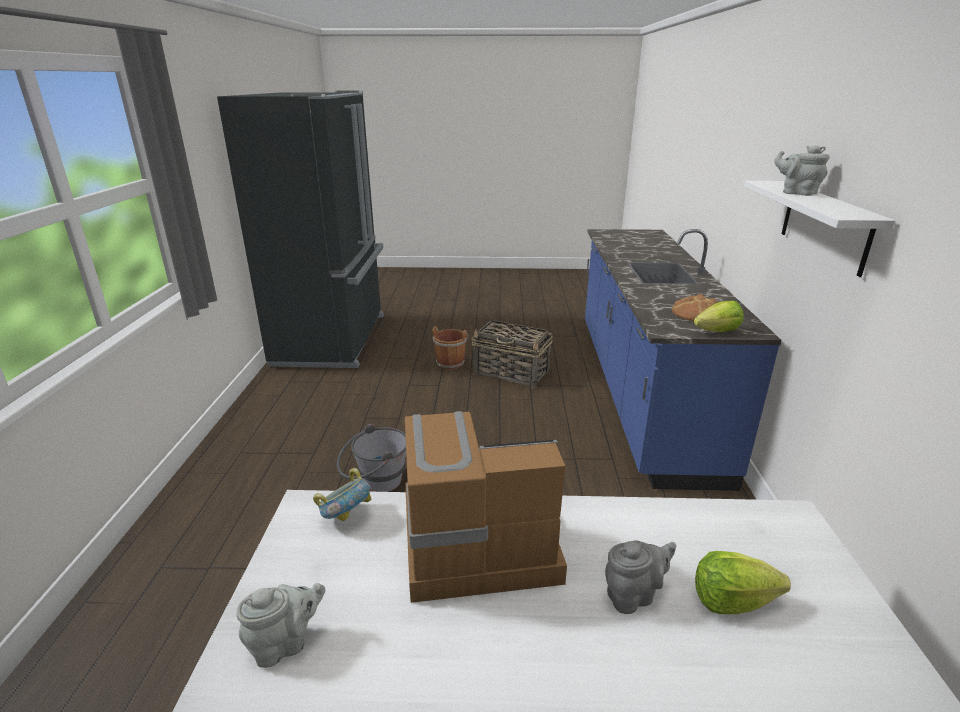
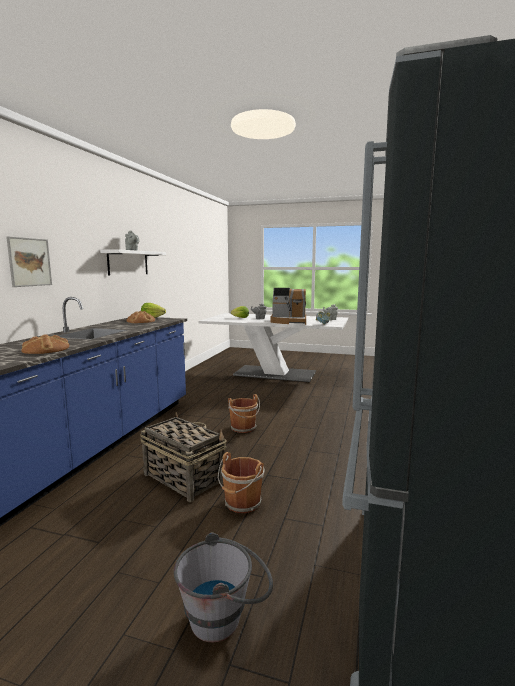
camera: 165 degrees left, 15 degrees down
grey bucket [337,424,406,492] -> grey bucket moved to [174,532,273,642]
none -> picture [6,237,52,287]
none -> bread [21,334,69,354]
none -> brown bucket [228,394,260,433]

